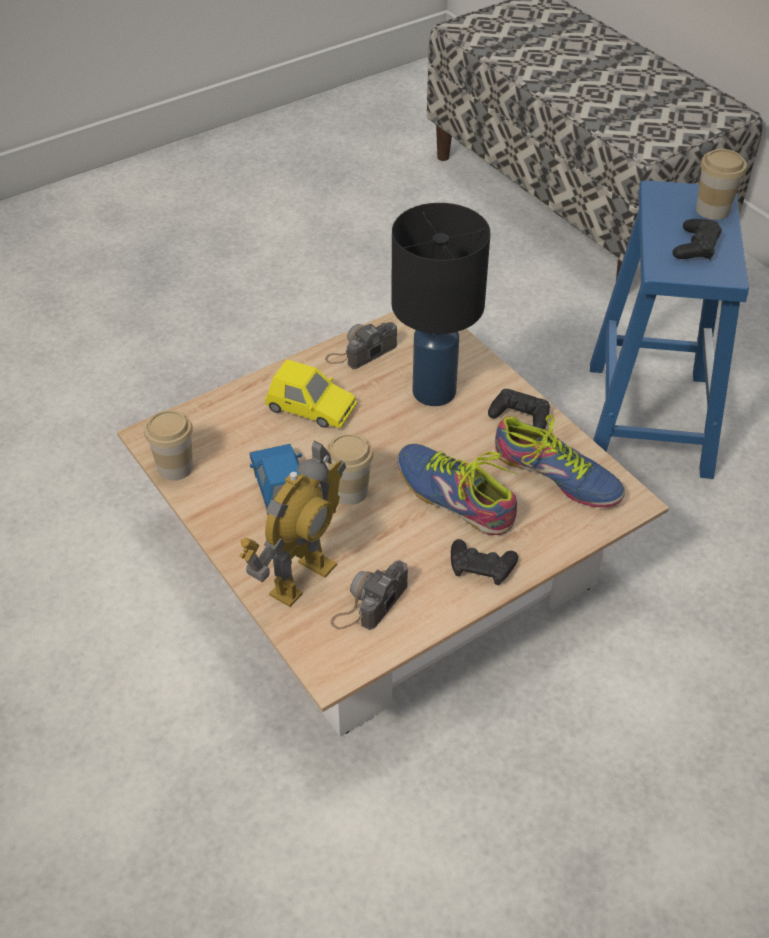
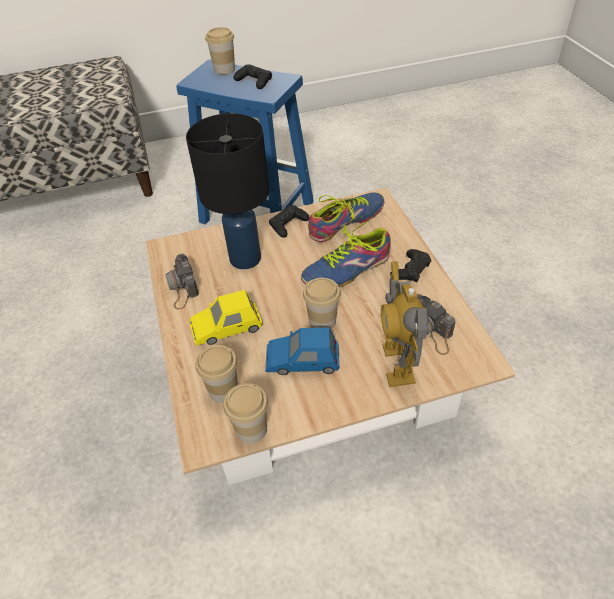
camera: 70 degrees left, 0 degrees up
toy robot [239,440,346,607] -> toy robot turned 150 degrees counterclockwise [381,261,429,387]
yellow toy car [265,359,357,428] -> yellow toy car turned 150 degrees counterclockwise [189,290,262,345]
none -> cup [196,345,238,403]

